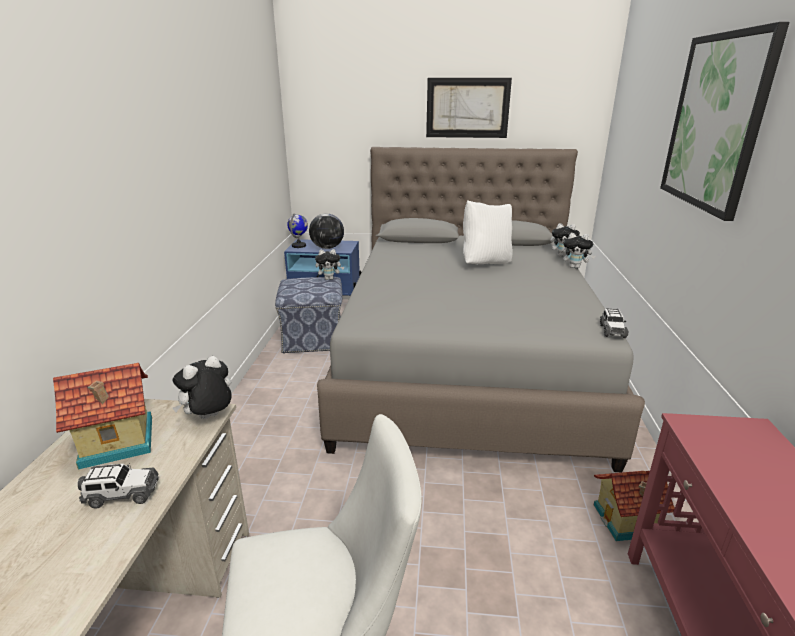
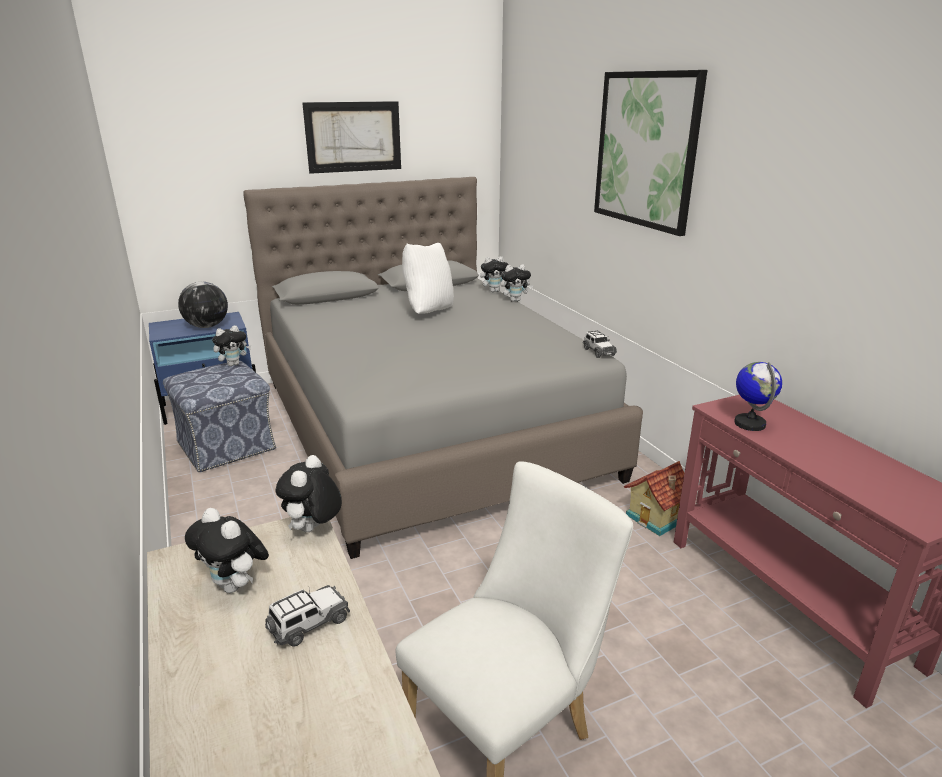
camera: 30 degrees left, 0 degrees up
toy house [53,363,152,469] -> plush toy [185,508,269,593]
globe [287,213,308,248] -> globe moved to [734,362,782,431]

